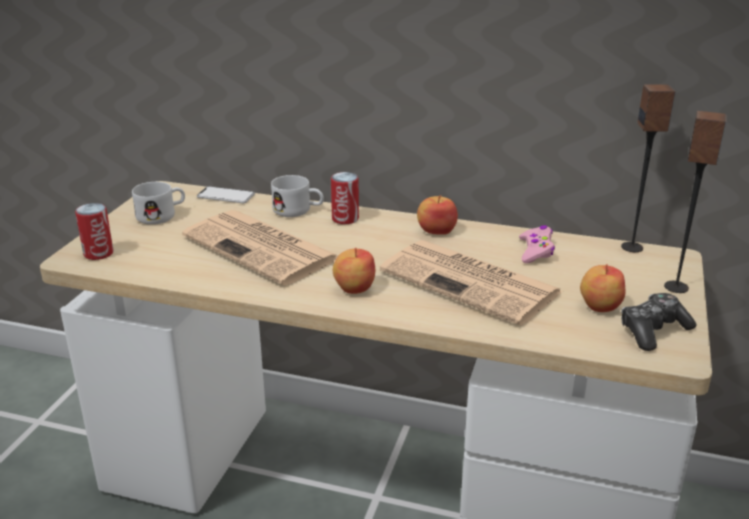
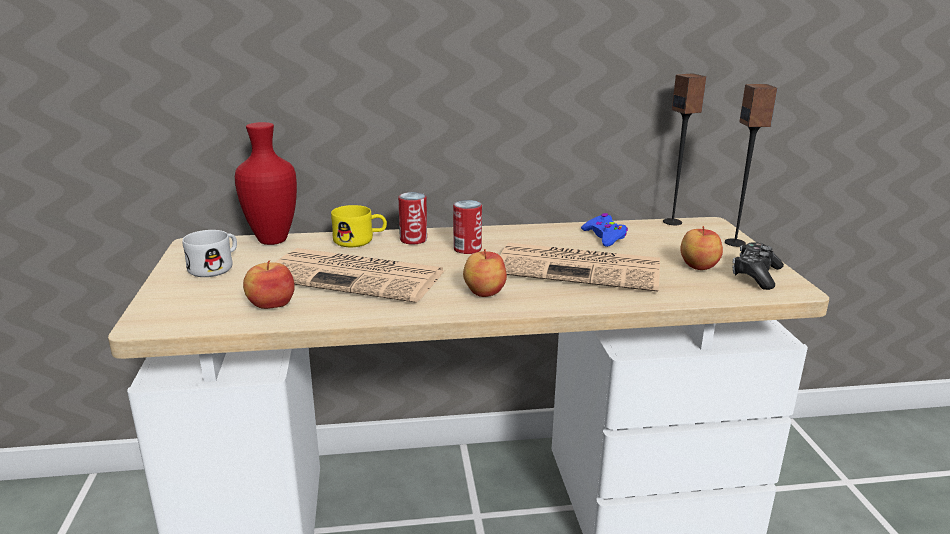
camera: 25 degrees left, 5 degrees down
can [75,203,114,260] -> can moved to [453,200,482,254]
phone [197,186,255,203] -> red vase [235,122,297,245]
white mug [271,175,324,217] -> yellow mug [331,205,387,247]
apple [417,195,458,235] -> apple moved to [243,260,295,309]
pink game controller [519,225,555,263] -> blue game controller [581,213,628,247]

